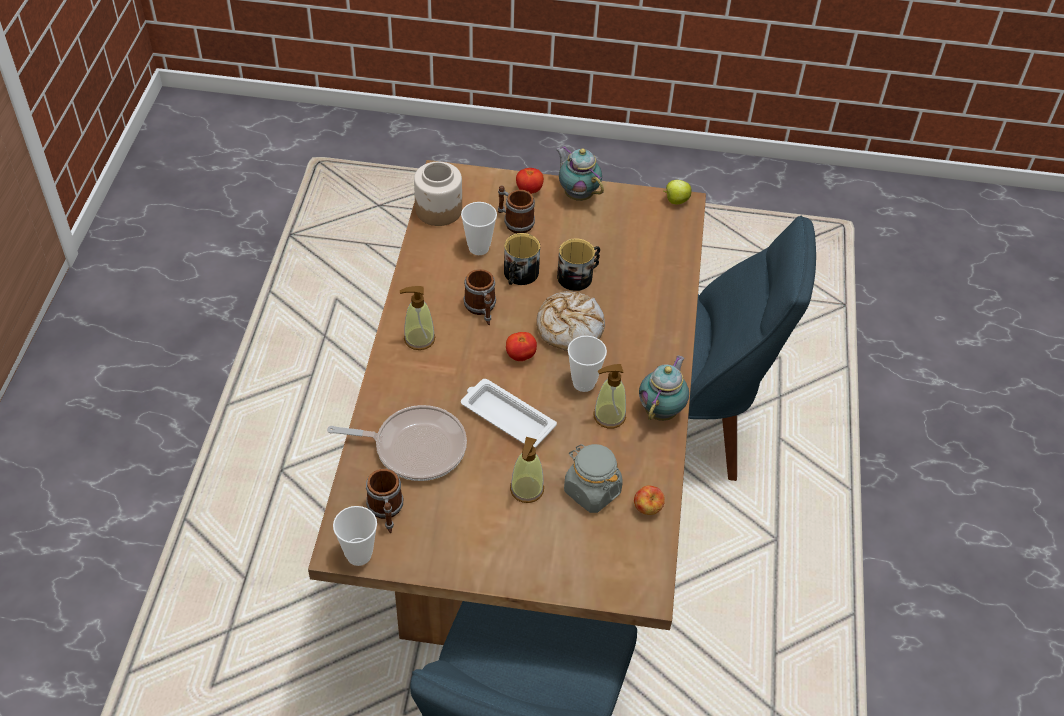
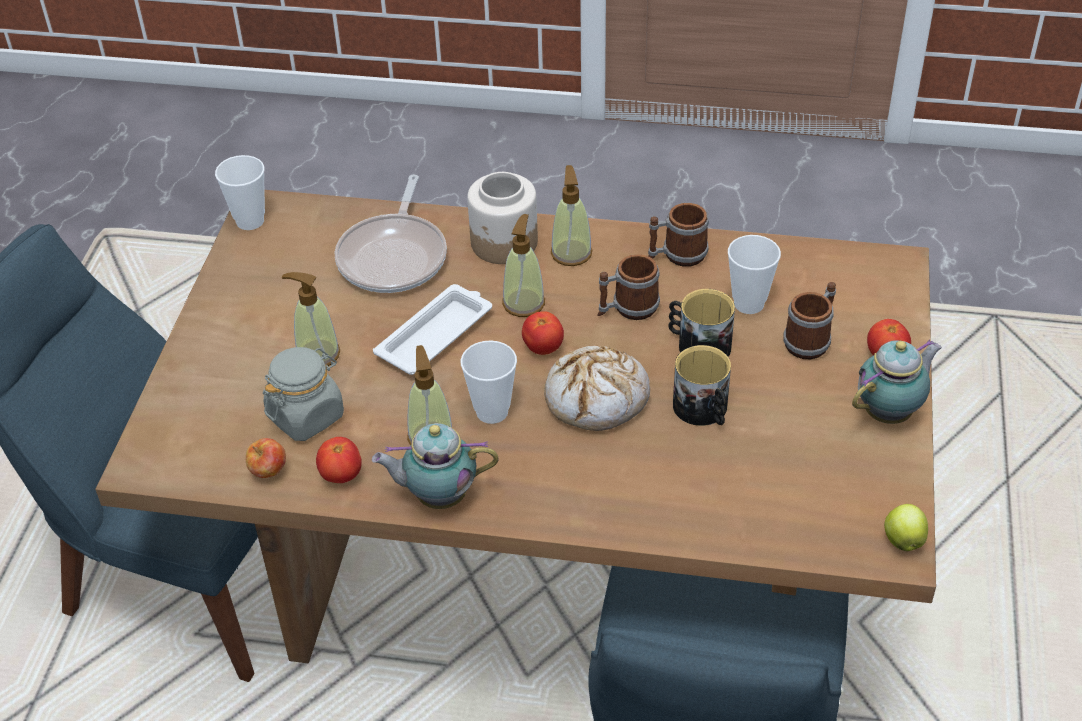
camera: 95 degrees right, 5 degrees down
mug [366,469,403,533] -> mug moved to [648,203,709,267]
jar [414,162,462,226] -> jar moved to [467,172,538,264]
teapot [639,355,689,421] -> teapot turned 150 degrees clockwise [372,423,498,509]
none -> tomato [316,437,362,483]
none -> soap dispenser [502,214,545,317]

